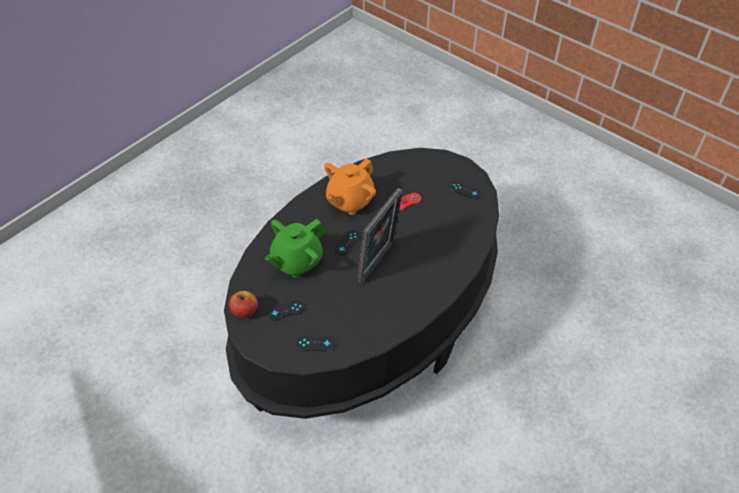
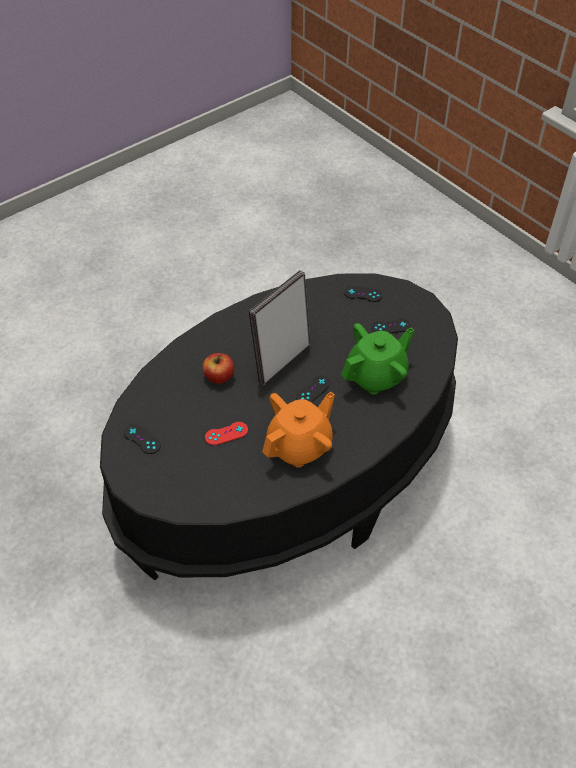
camera: 170 degrees left, 0 degrees up
apple [229,291,258,318] -> apple moved to [203,353,234,384]

